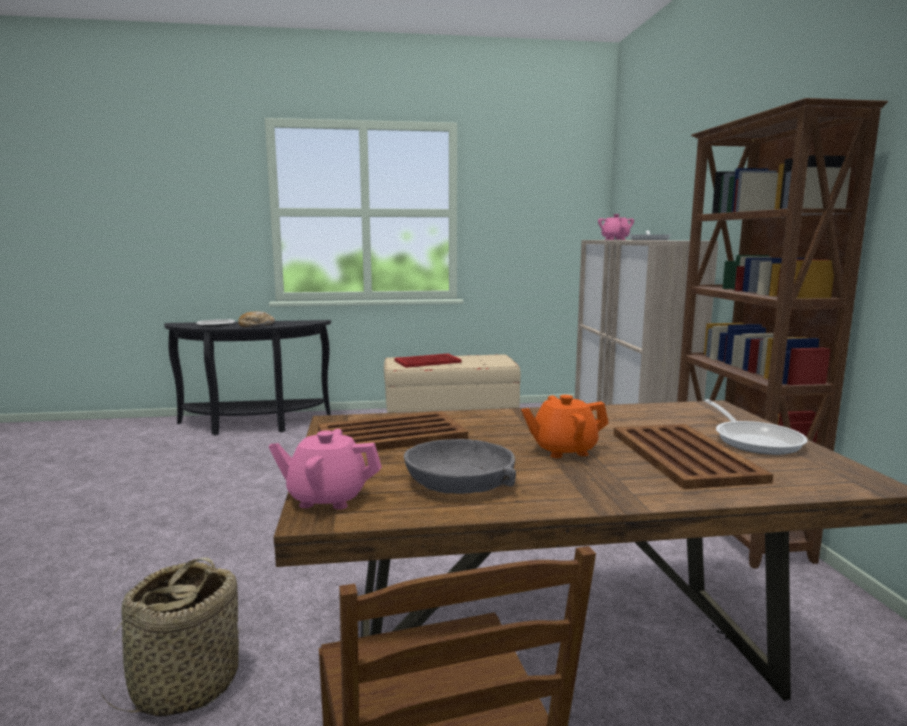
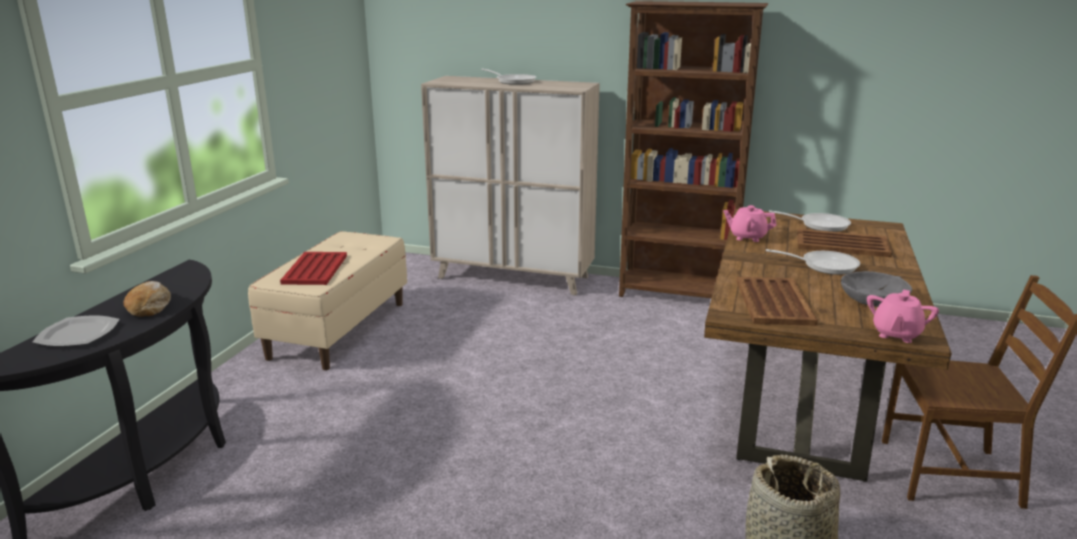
camera: 65 degrees left, 10 degrees up
orange teapot [521,395,609,458] -> frying pan [766,249,860,275]
pink teapot [598,214,634,240] -> pink teapot moved to [723,205,776,242]

